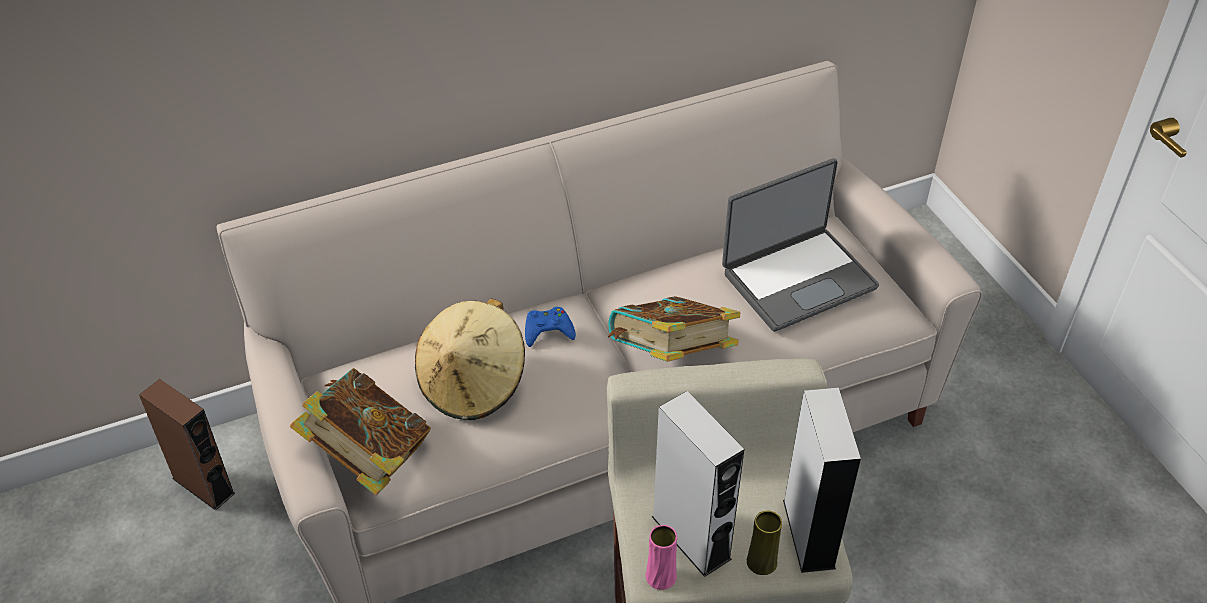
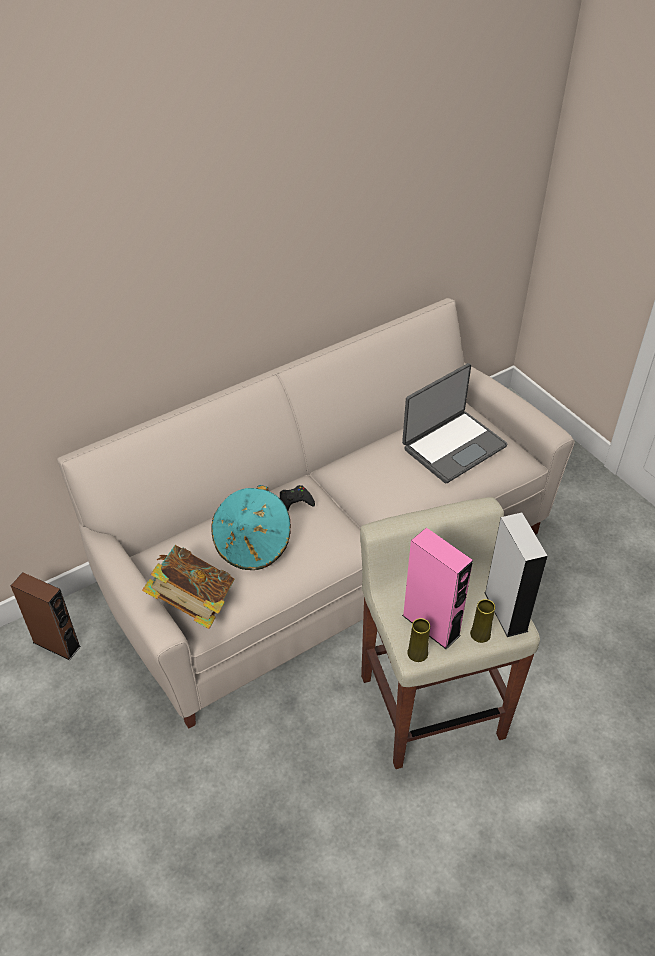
camera: 10 degrees left, 0 degrees up
beige hat [415,298,525,420] -> turquoise hat [211,485,291,570]
blue game controller [525,307,576,347] -> black game controller [280,485,315,511]
book [608,296,740,362] -> none
pink vase [646,525,677,590] -> yellow vase [407,618,430,662]
grey speaker [652,391,744,577] -> pink speaker [402,528,473,649]

